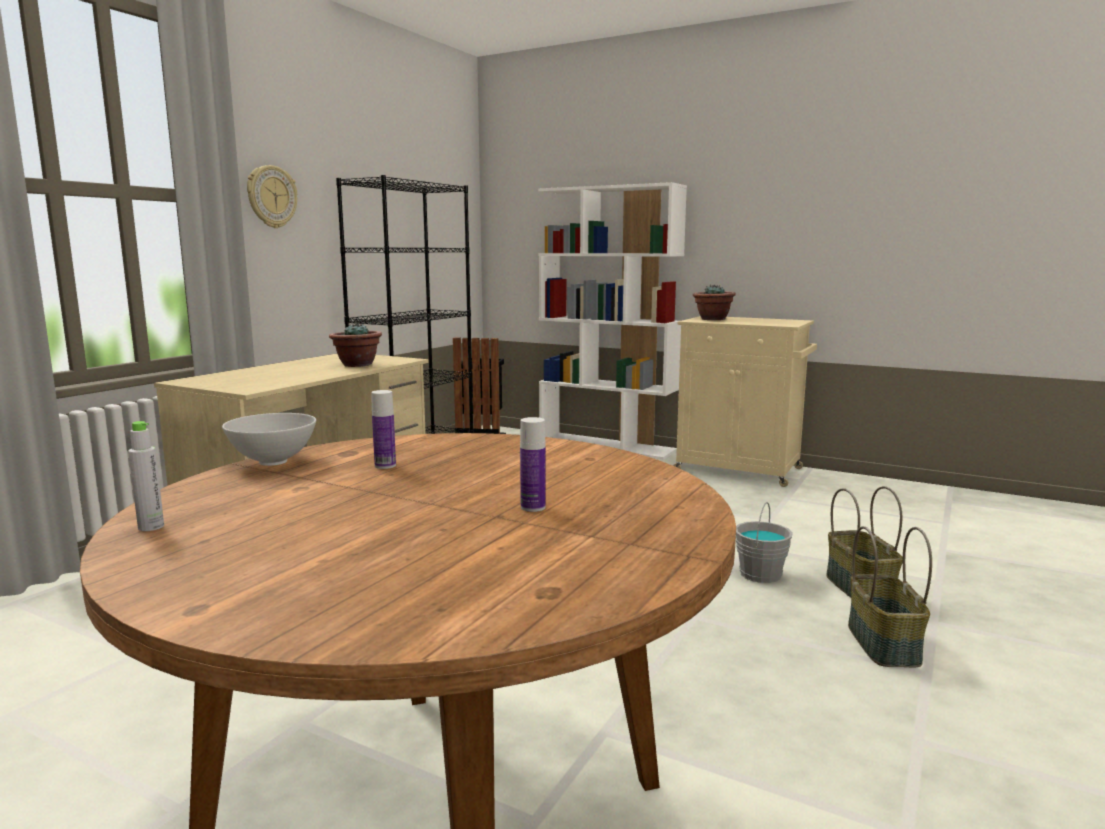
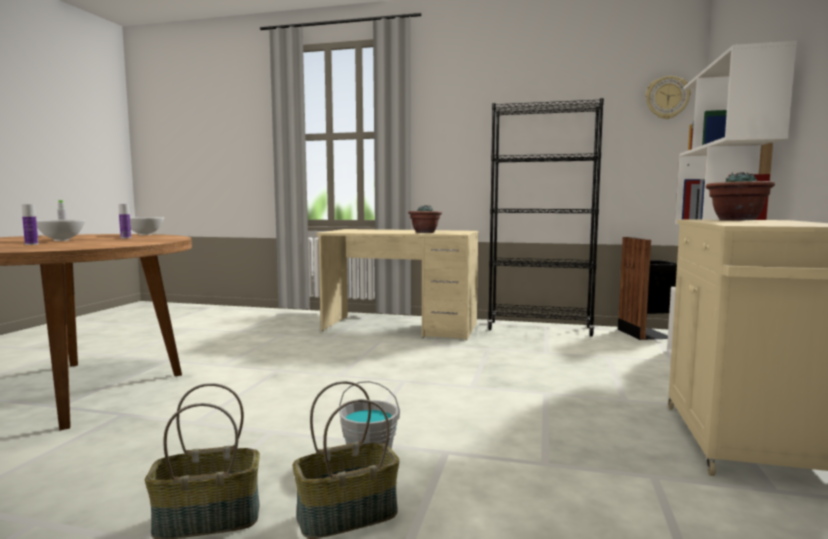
camera: 75 degrees right, 5 degrees down
wall clock [247,165,297,228] -> wall clock moved to [646,76,691,119]
none -> white bowl [36,220,85,241]

